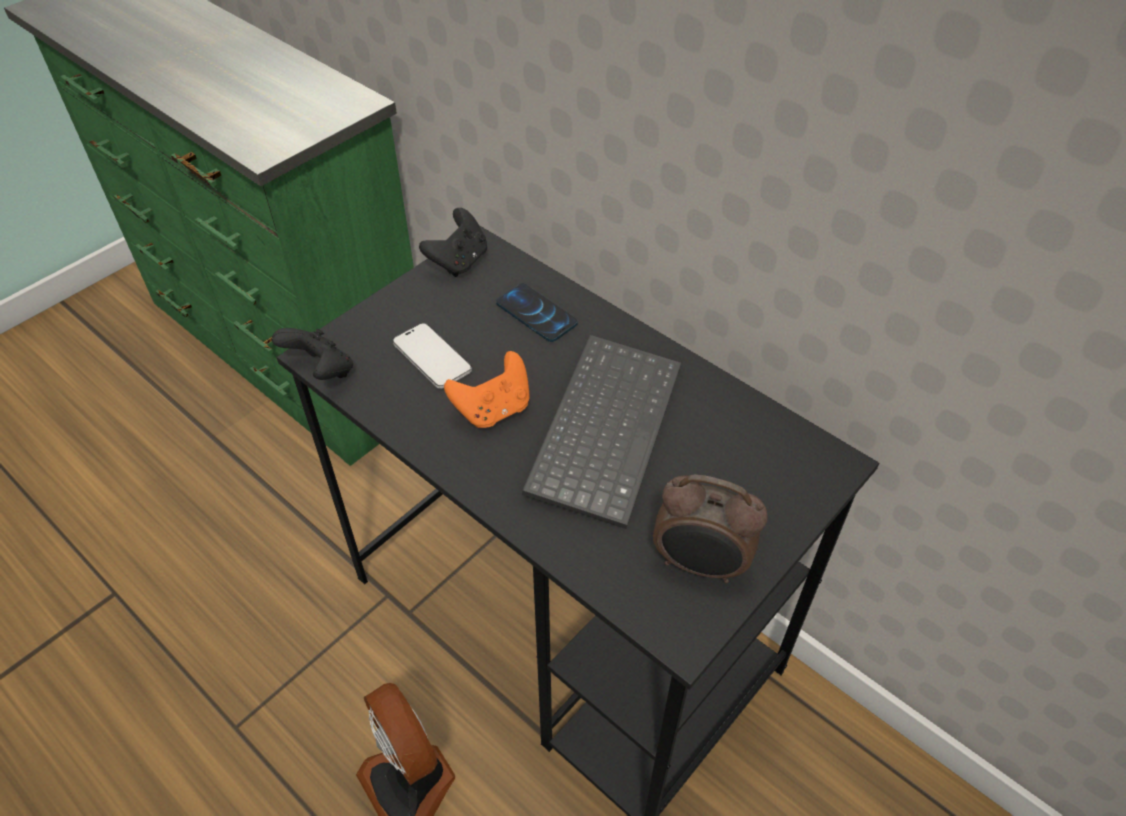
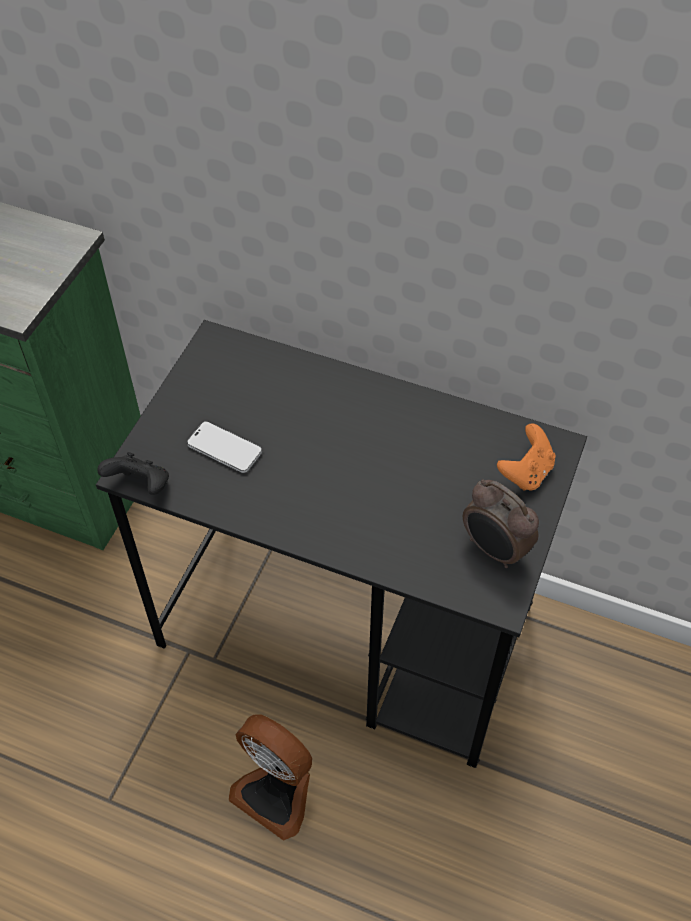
camera: 20 degrees left, 5 degrees up
black game controller [419,208,487,277] -> none
orange game controller [444,351,530,428] -> orange game controller moved to [497,423,556,491]
phone [496,283,578,342] -> none
keyboard [522,335,681,529] -> none
alarm clock [653,474,768,583] -> alarm clock turned 45 degrees clockwise [463,479,539,568]

